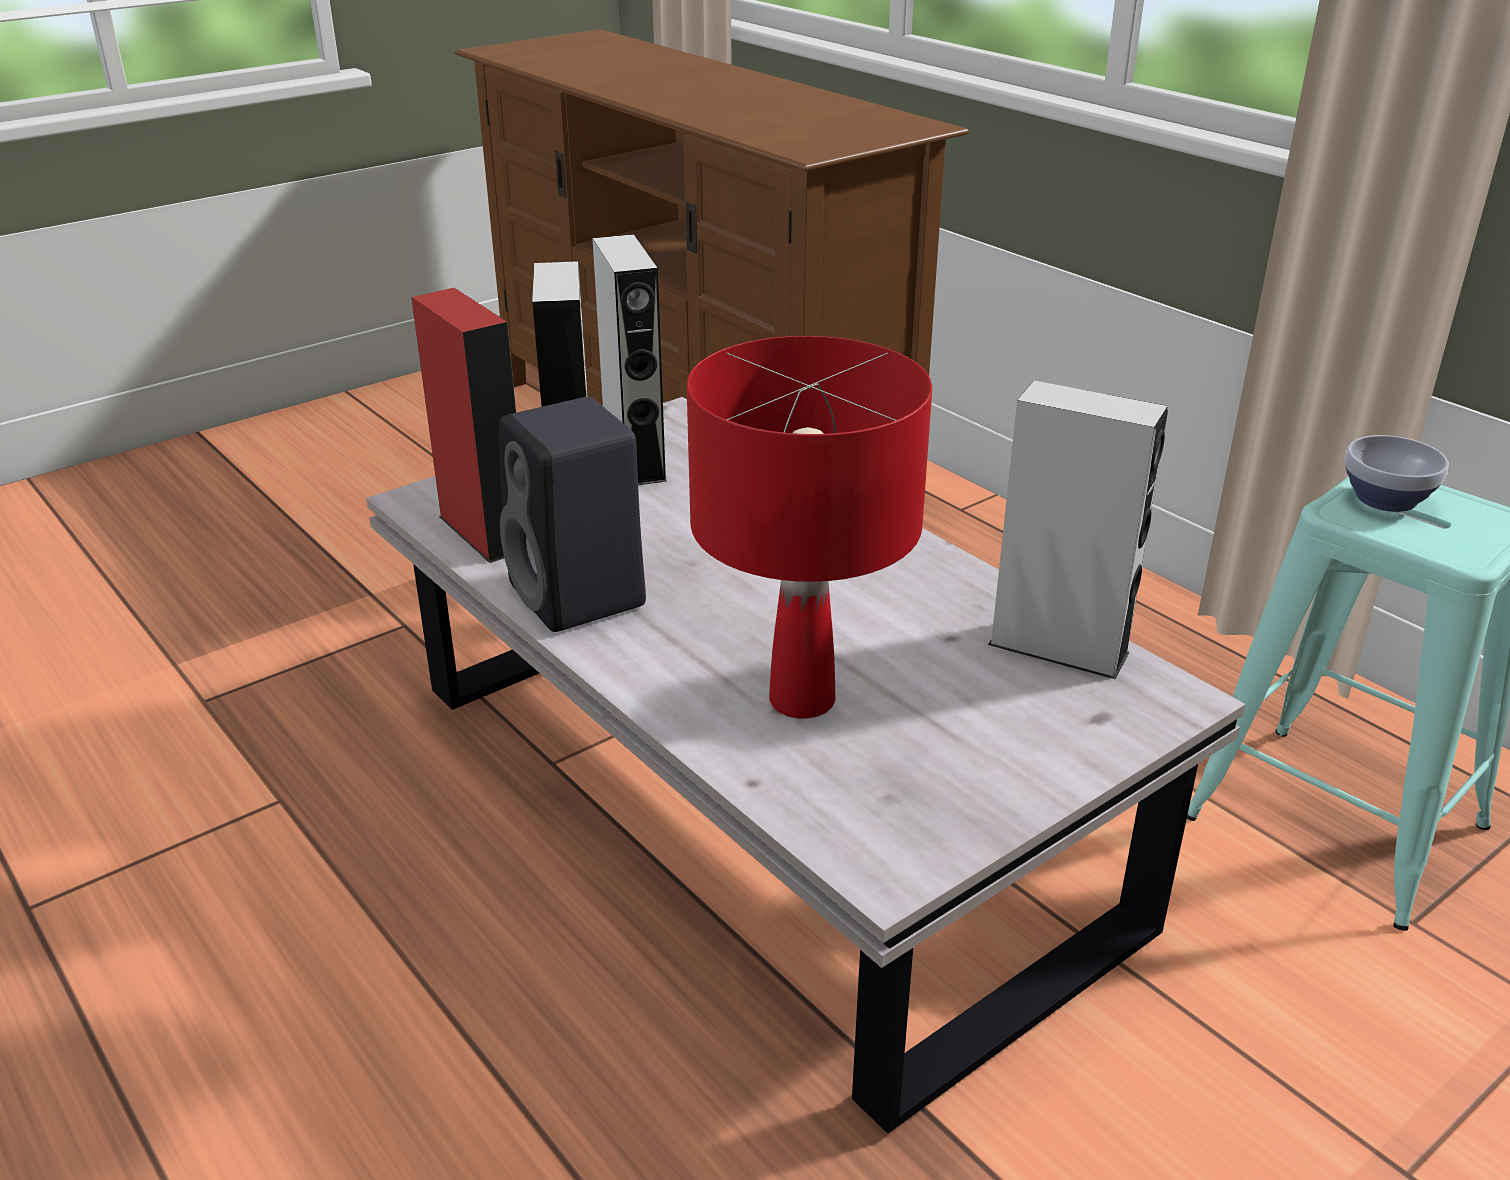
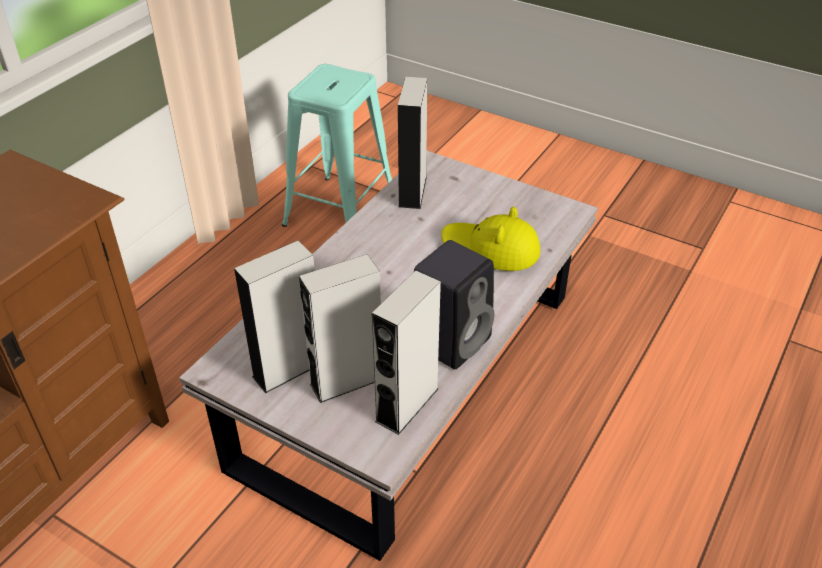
camera: 110 degrees left, 10 degrees up
red speaker [411,288,516,563] -> grey speaker [372,270,441,435]
red table lamp [687,336,932,719] -> yellow hat [441,207,540,271]
bowl [1344,435,1449,512] -> none

